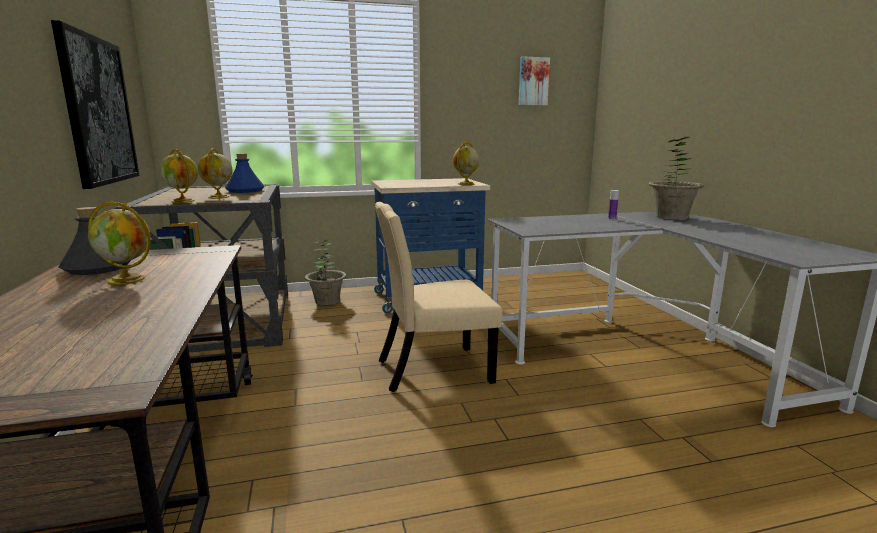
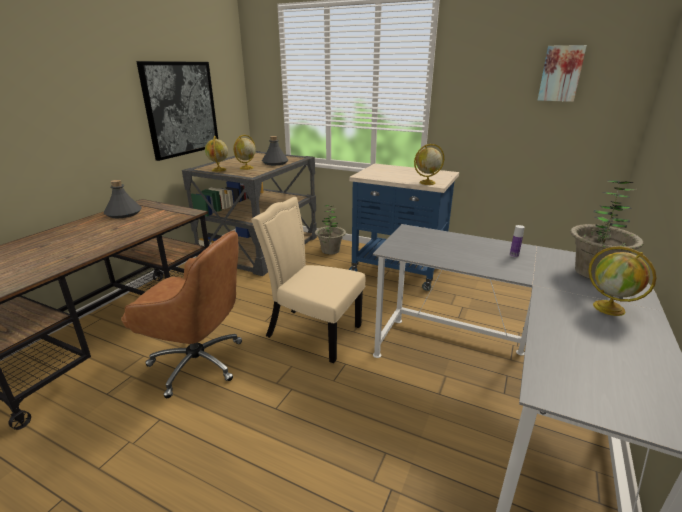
camera: 40 degrees right, 10 degrees up
globe [88,202,150,285] -> globe moved to [588,246,656,316]
blue bottle [225,153,265,193] -> grey bottle [262,136,288,165]
none -> brown office chair [121,230,242,398]

